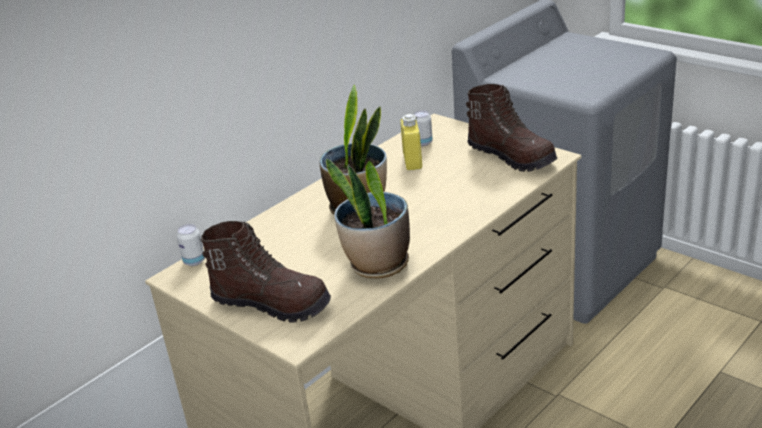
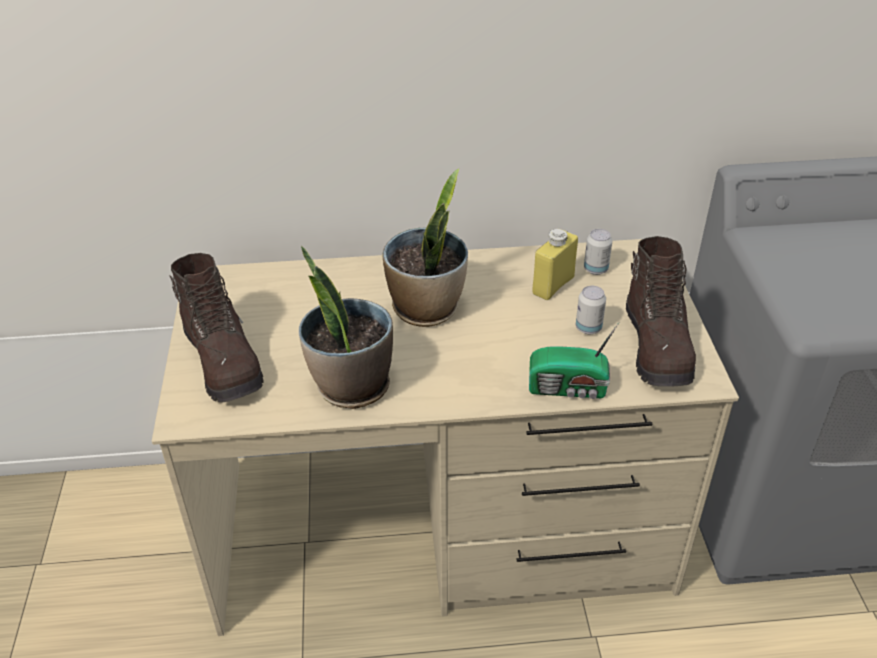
camera: 40 degrees right, 10 degrees up
can [177,224,205,266] -> can moved to [576,286,606,334]
none -> radio [529,323,619,399]

